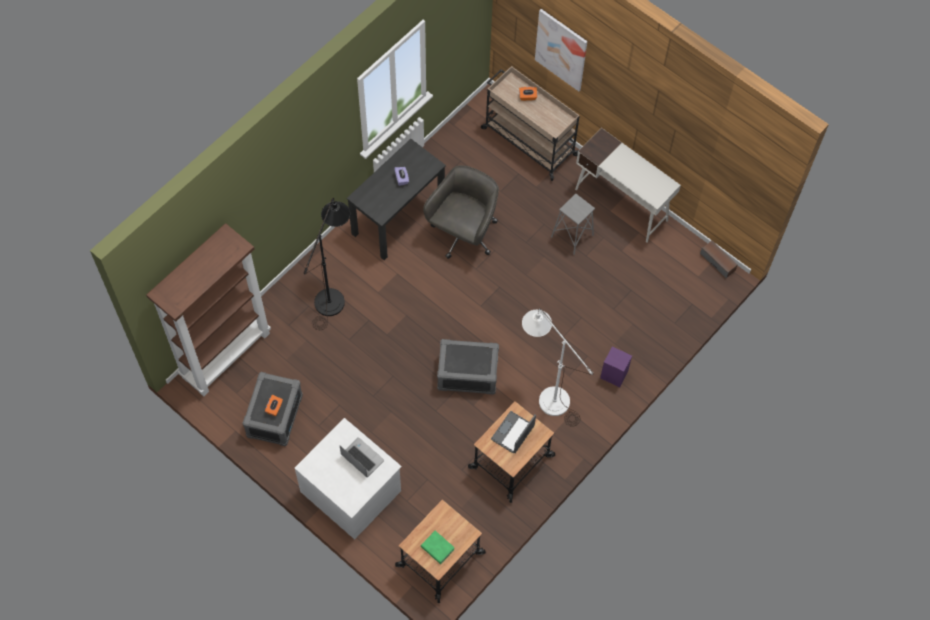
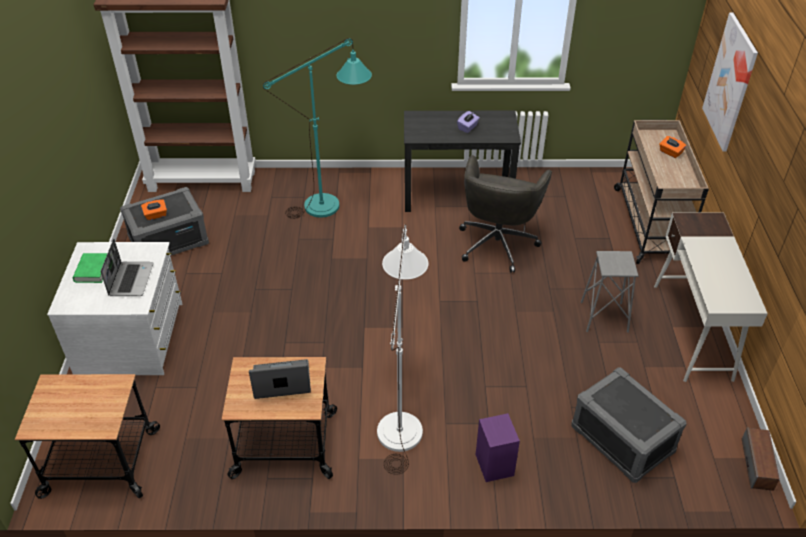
camera: 50 degrees right, 20 degrees down
black floor lamp [304,198,350,330] -> turquoise floor lamp [263,38,372,219]
green book [421,531,455,564] -> green book moved to [73,253,108,283]
grey office chair [423,166,499,259] -> grey office chair turned 120 degrees clockwise [459,155,552,273]
grey storage box [437,339,499,395] -> grey storage box moved to [571,368,687,483]

